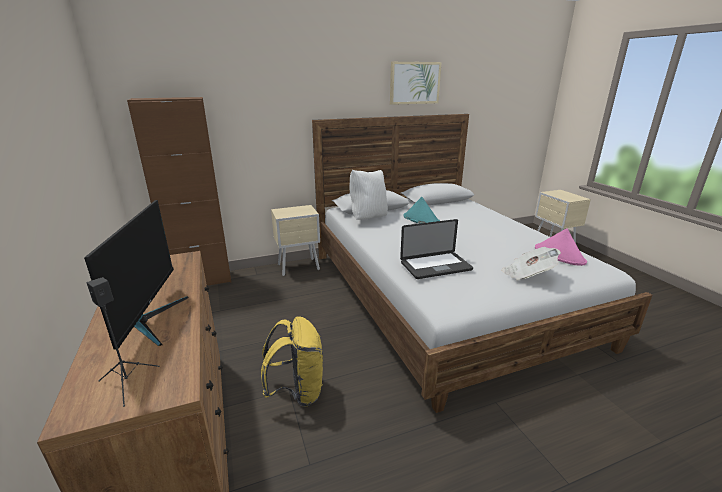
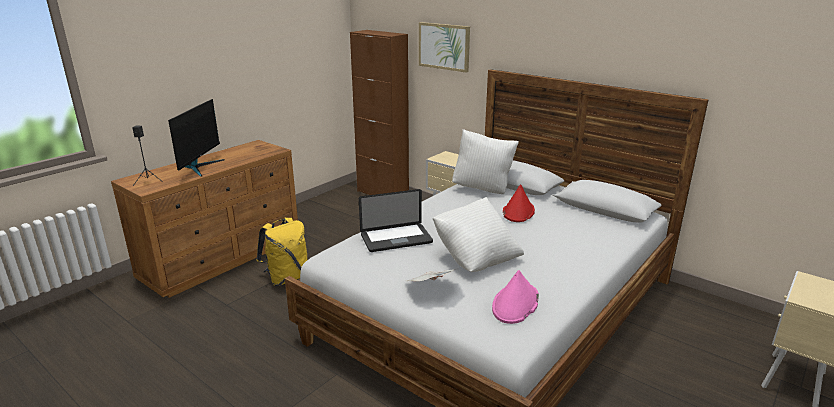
camera: 60 degrees right, 0 degrees up
monitor [84,200,188,350] -> monitor turned 45 degrees counterclockwise [168,99,224,177]
picture [390,62,442,105] -> picture moved to [419,22,470,73]
laptop [400,219,473,279] -> laptop turned 60 degrees counterclockwise [359,189,433,252]
turquoise hat [403,197,440,223] -> red hat [503,184,535,222]
none -> white pillow [433,197,524,272]

